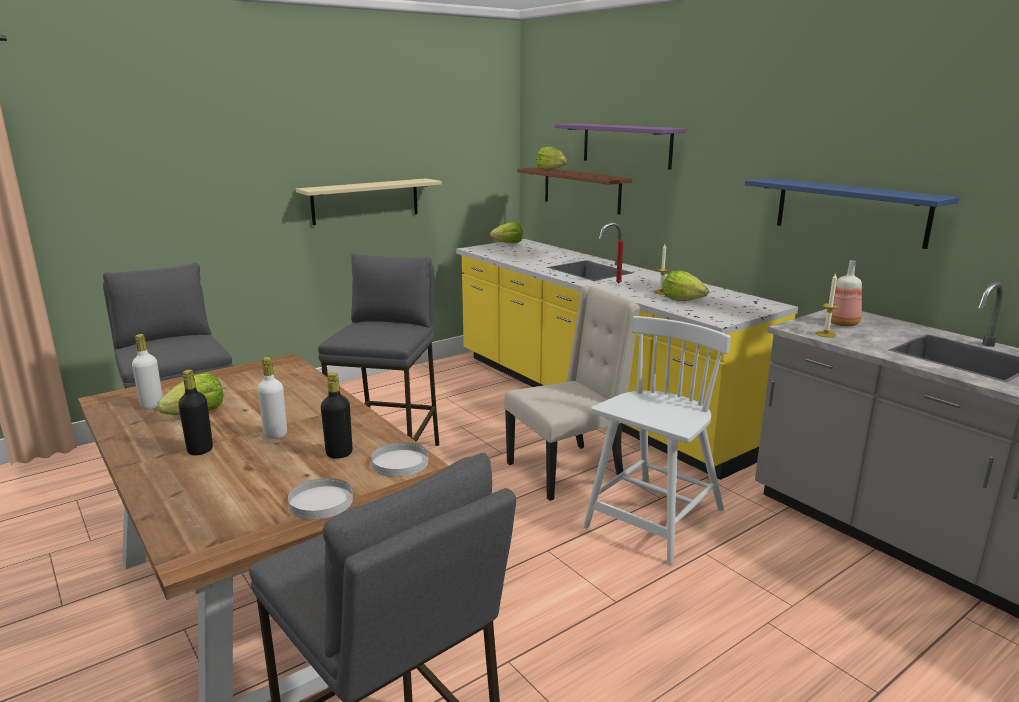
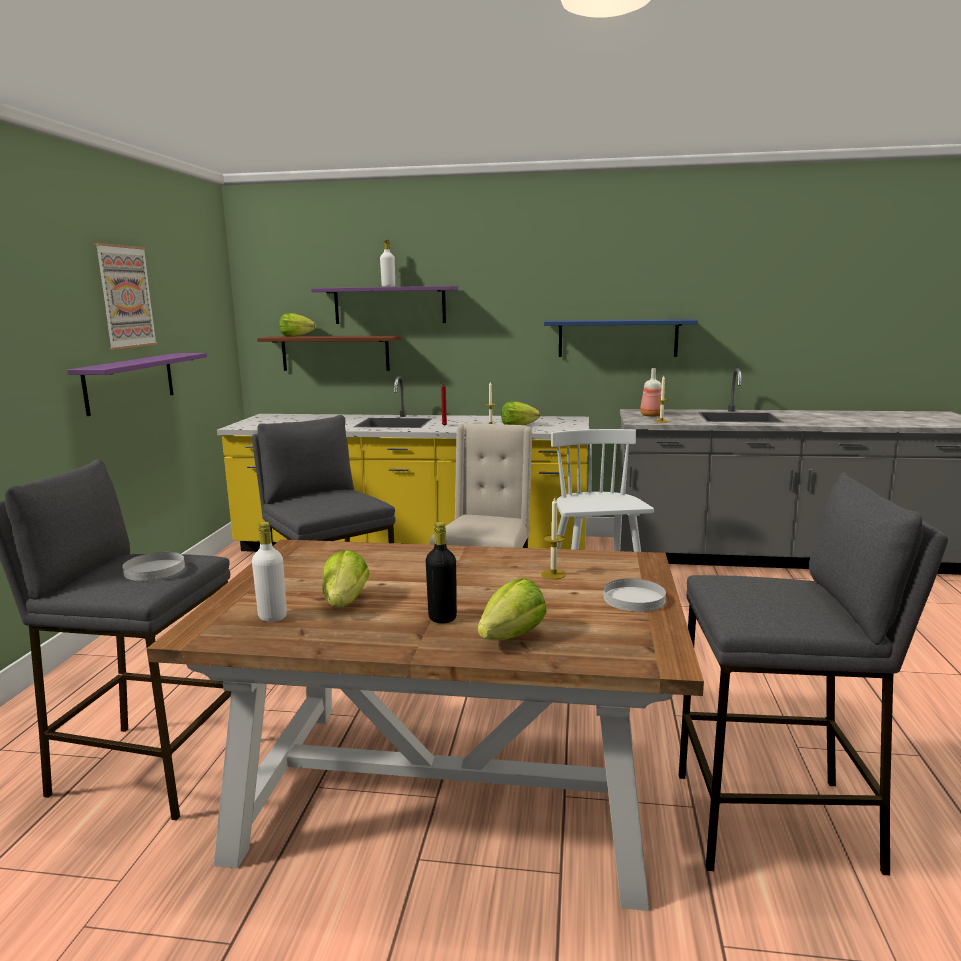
camera: 45 degrees left, 5 degrees down
white bottle [257,357,287,439] -> white bottle moved to [380,239,395,287]
beige shelf [296,178,442,225] -> purple shelf [67,353,207,416]
black bottle [321,372,353,459] -> candle [541,496,566,579]
white plate [371,442,428,477] -> white plate moved to [122,552,185,581]
lettuce [490,222,523,243] -> lettuce moved to [478,578,547,641]
none -> picture [94,243,158,350]

